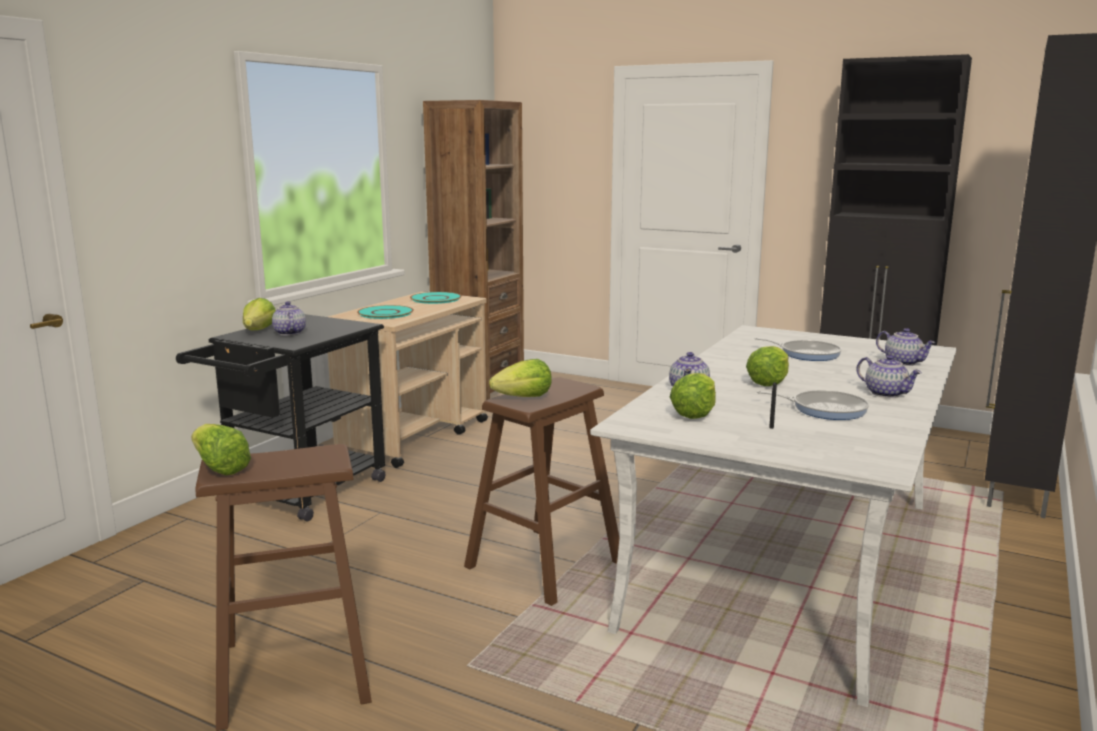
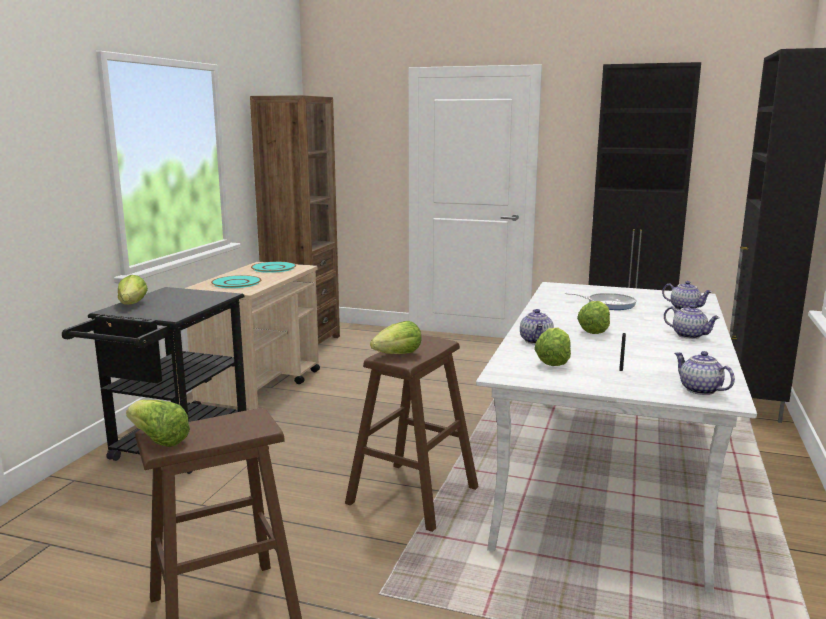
camera: 10 degrees left, 0 degrees up
teapot [272,301,306,336] -> teapot moved to [675,351,735,395]
frying pan [757,390,869,420] -> none

